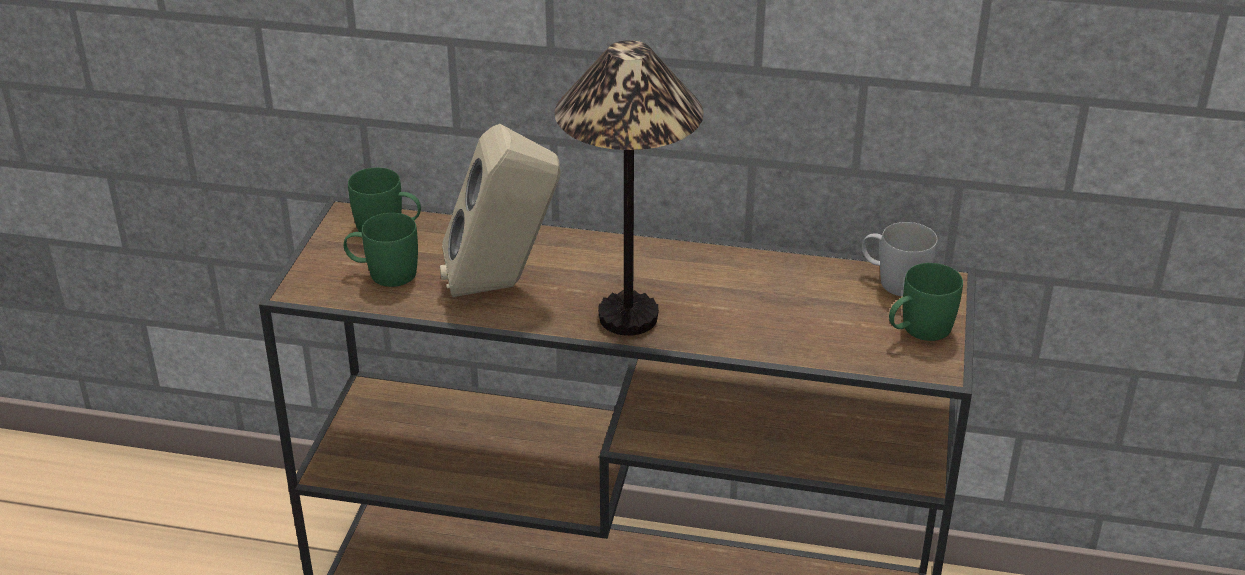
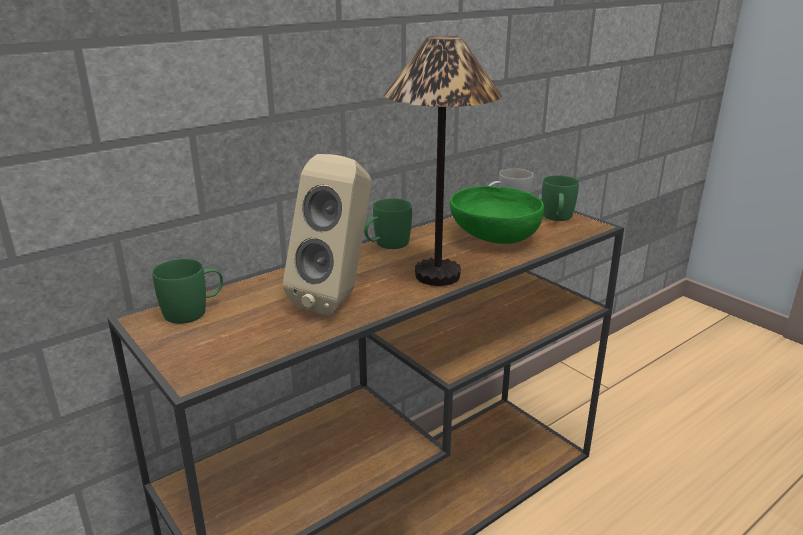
camera: 50 degrees left, 10 degrees down
green mug [344,213,418,287] -> green mug moved to [364,198,412,249]
none -> green bowl [450,186,544,244]

